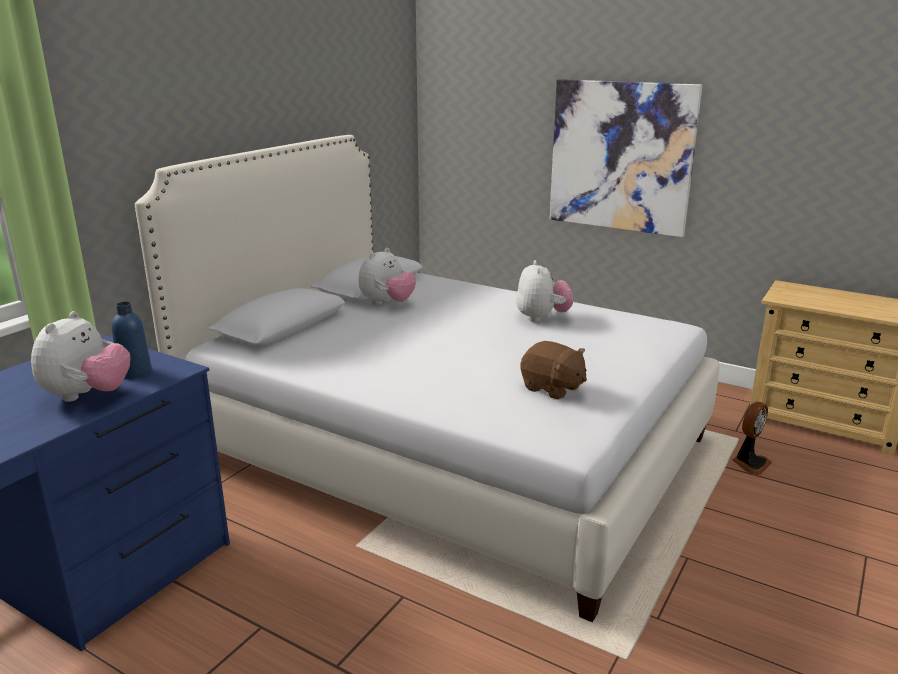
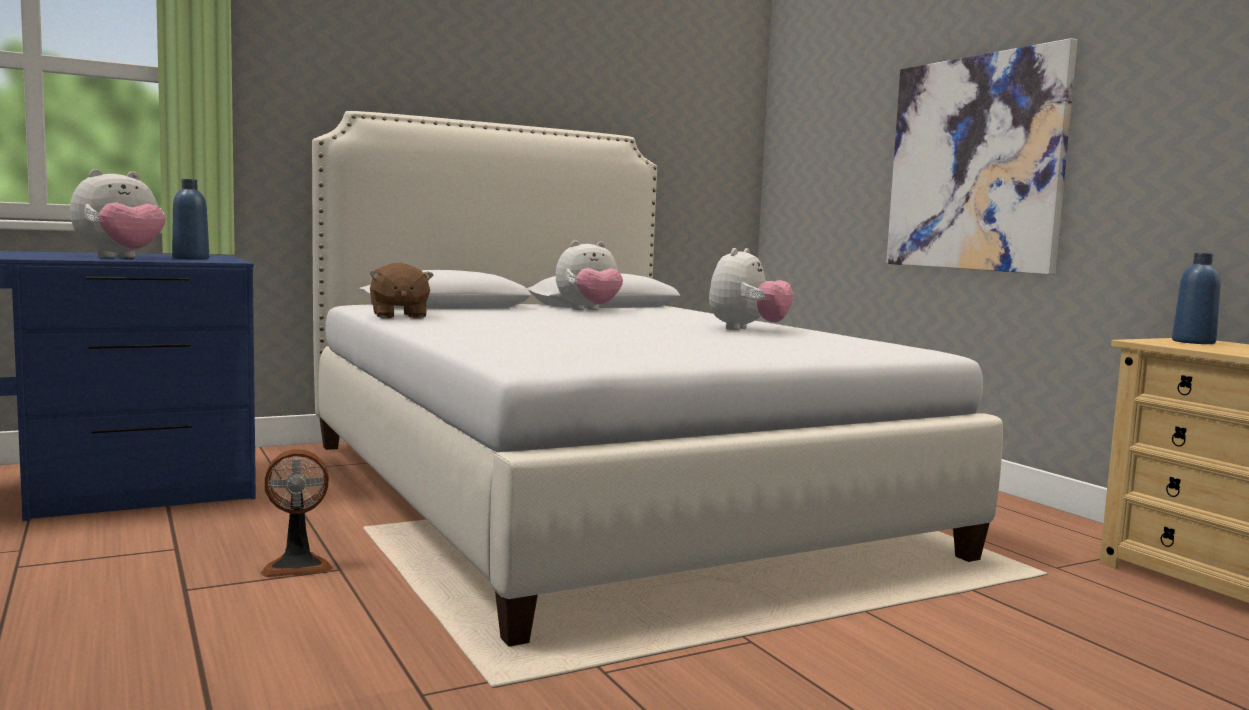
camera: 30 degrees right, 15 degrees down
brown plush toy [521,341,587,400] -> brown plush toy moved to [370,263,434,319]
fan [732,402,772,476] -> fan moved to [260,449,333,577]
none -> blue bottle [1172,253,1221,344]

